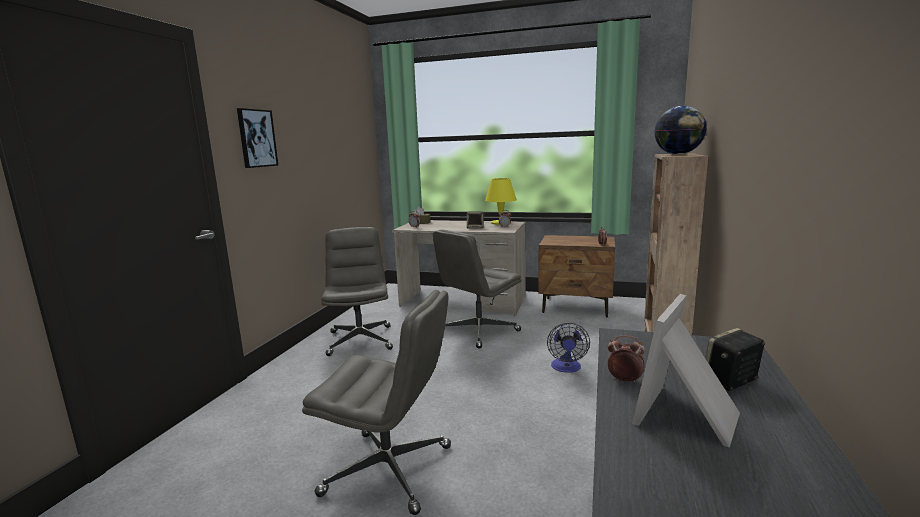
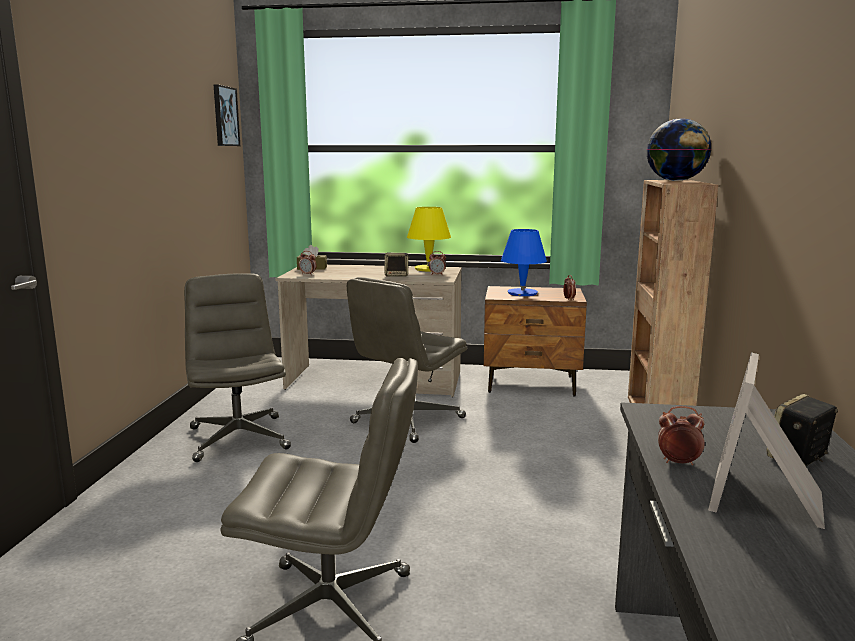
camera: 10 degrees left, 0 degrees up
picture [237,108,278,168] -> picture moved to [214,84,240,146]
fan [547,323,590,373] -> none
none -> blue table lamp [501,229,547,296]

